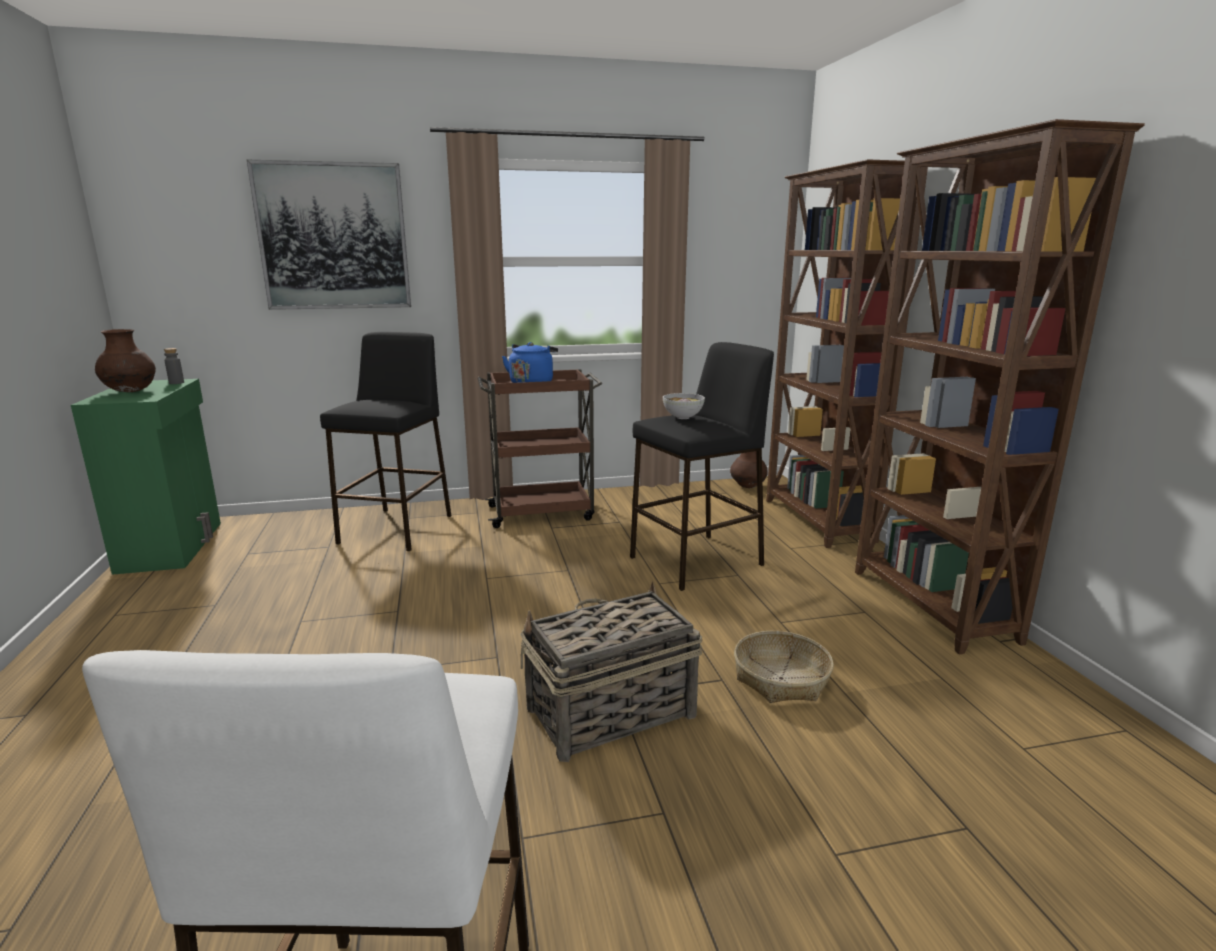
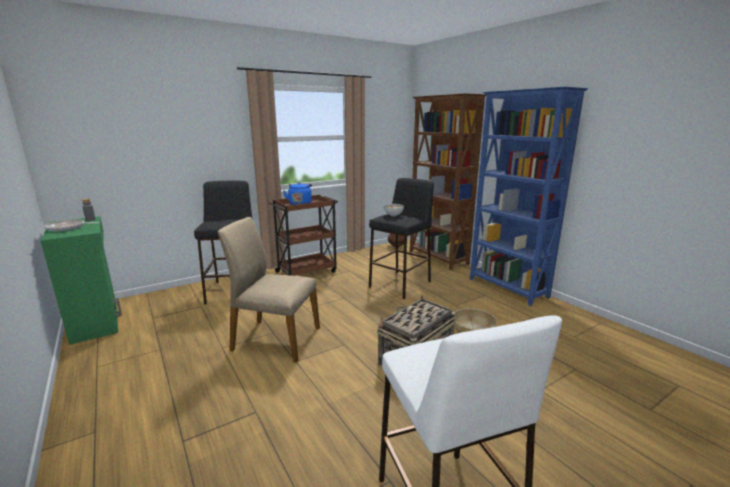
camera: 20 degrees left, 0 degrees up
brown vase [95,329,156,392] -> frying pan [44,219,100,232]
picture [247,160,411,310] -> none
brown bookcase [855,119,1145,654] -> blue bookcase [470,87,588,306]
none -> beige chair [218,217,320,363]

